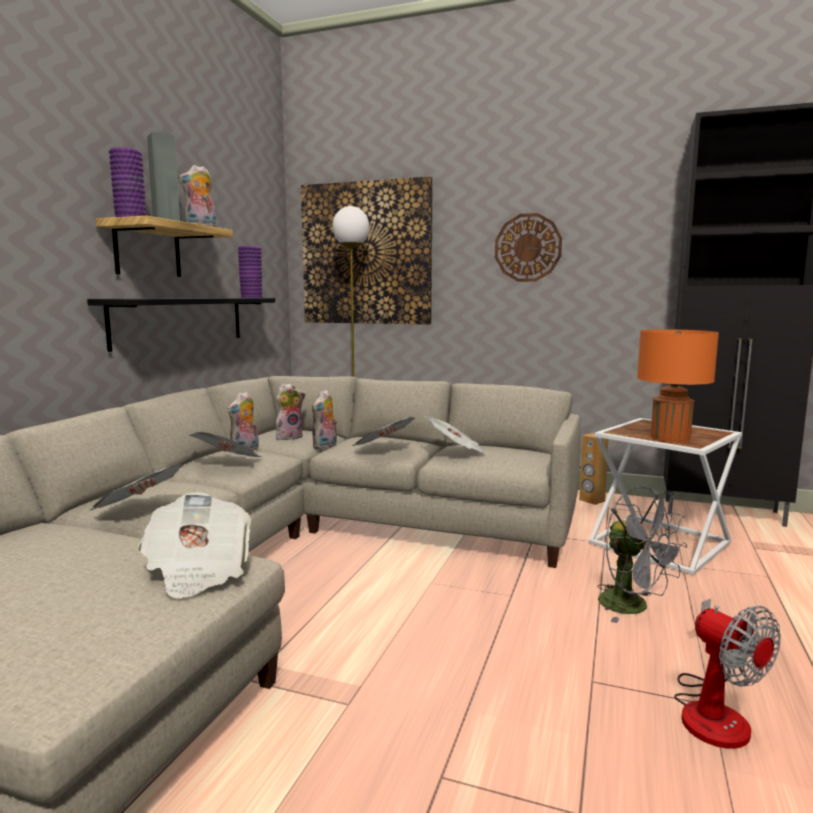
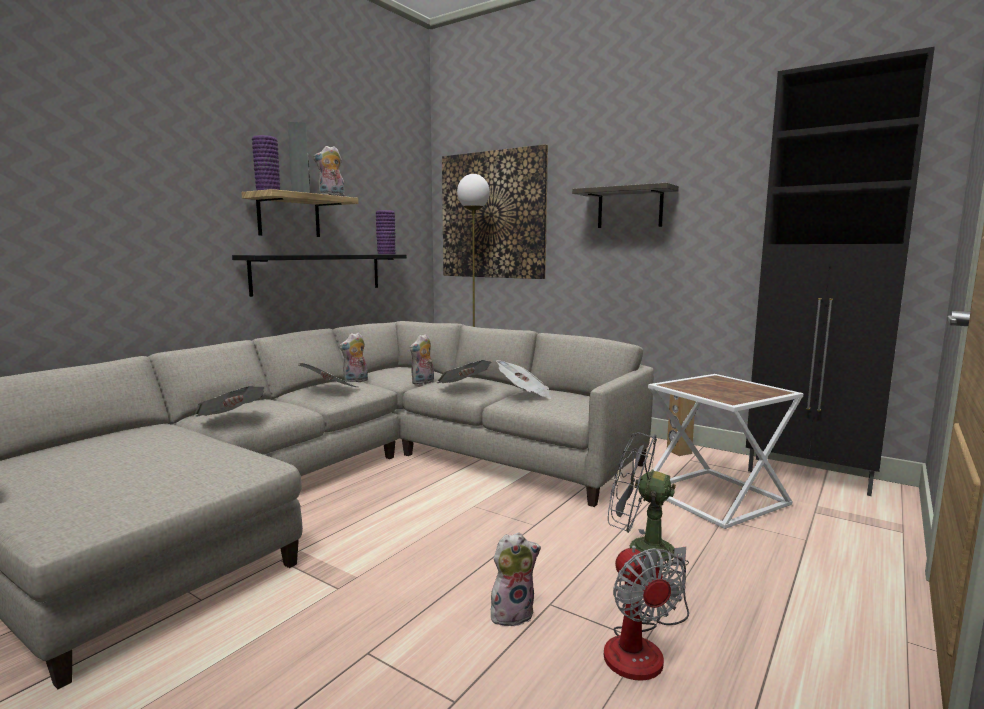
camera: 15 degrees right, 0 degrees up
newspaper [138,492,251,599] -> none
plush toy [276,383,305,441] -> plush toy moved to [491,532,541,626]
wall clock [495,213,562,282] -> shelf [572,183,679,228]
grey fan [597,486,687,623] -> grey fan turned 135 degrees clockwise [608,432,689,571]
orange table lamp [637,329,719,443] -> none

